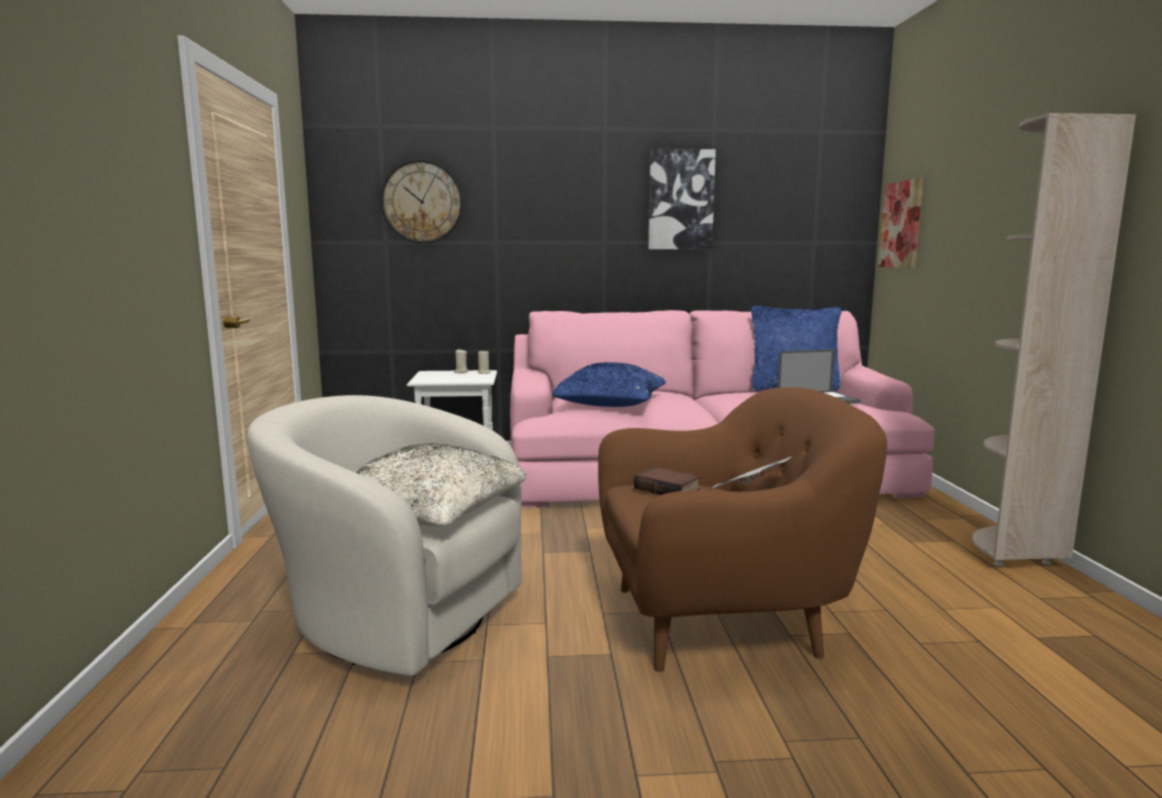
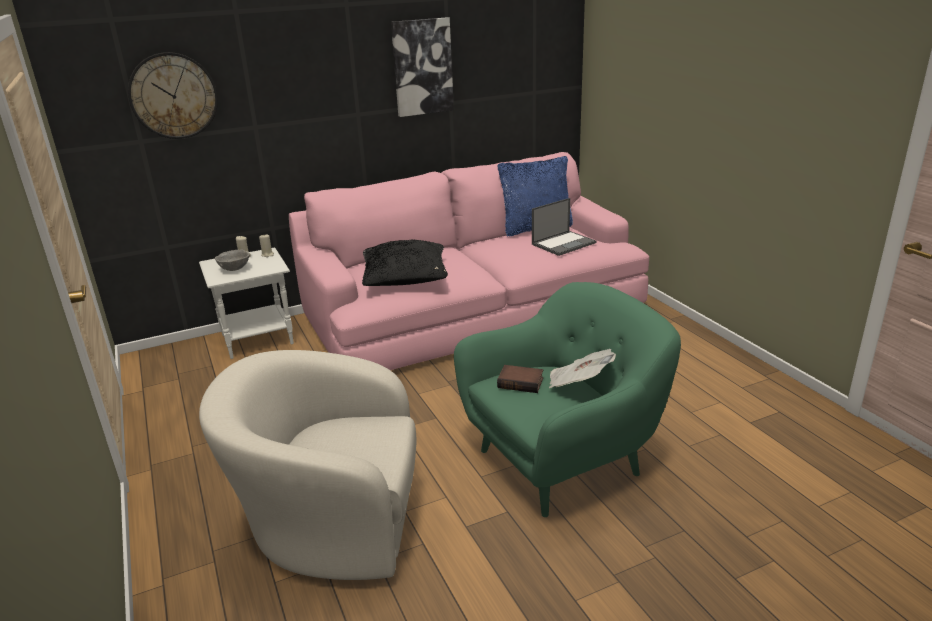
camera: 20 degrees left, 15 degrees up
beige pillow [353,443,527,527] -> none
blue pillow [552,362,666,407] -> black pillow [362,239,448,286]
brown armchair [598,387,887,672] -> green armchair [454,282,681,517]
picture [878,178,923,268] -> none
beige bookcase [972,113,1136,566] -> none
none -> grey bowl [215,249,249,271]

